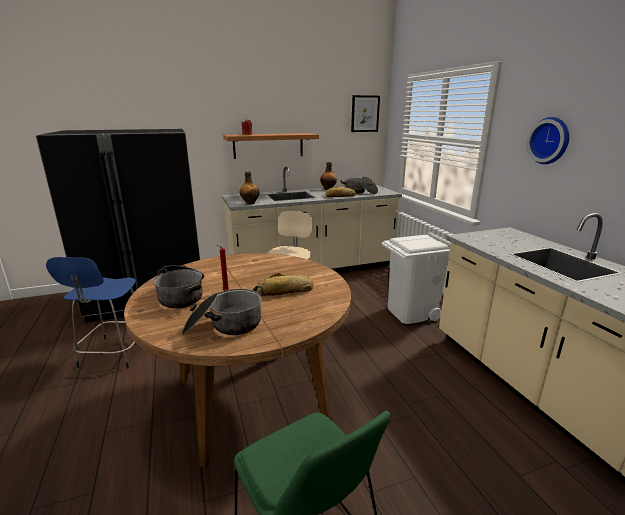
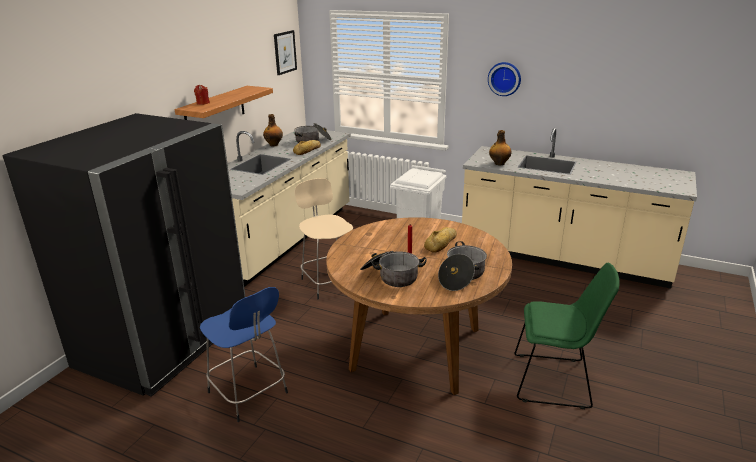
camera: 45 degrees left, 5 degrees up
bottle [240,171,260,204] -> bottle moved to [489,130,511,165]

